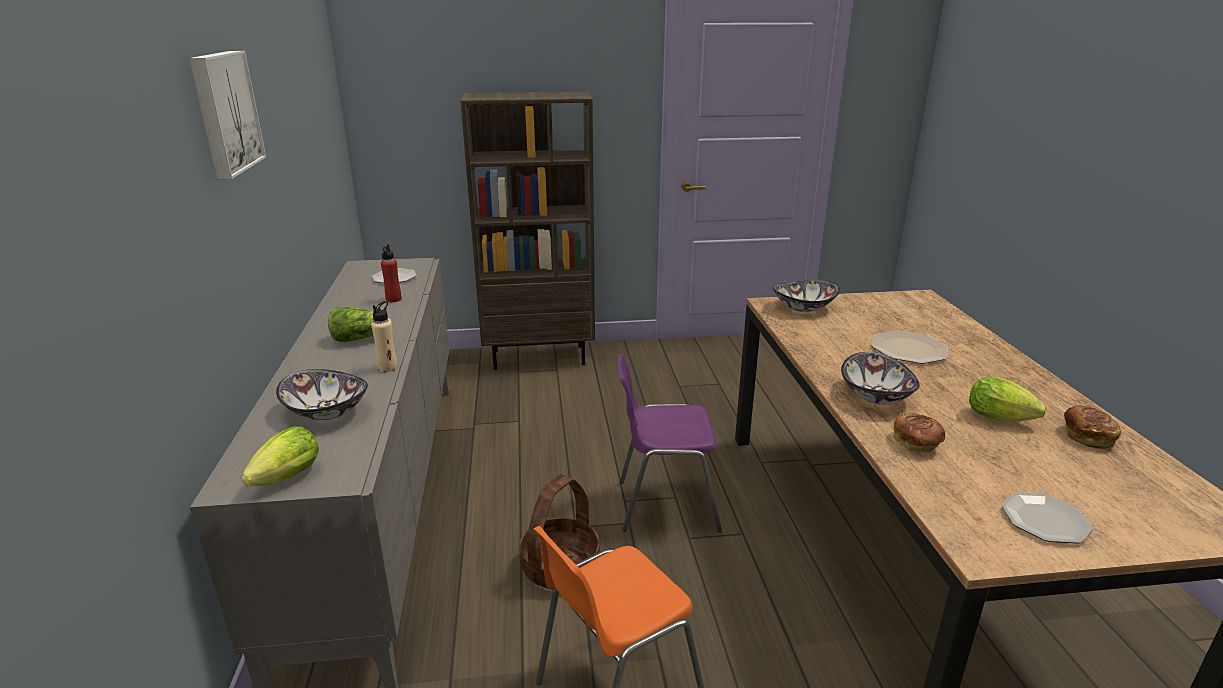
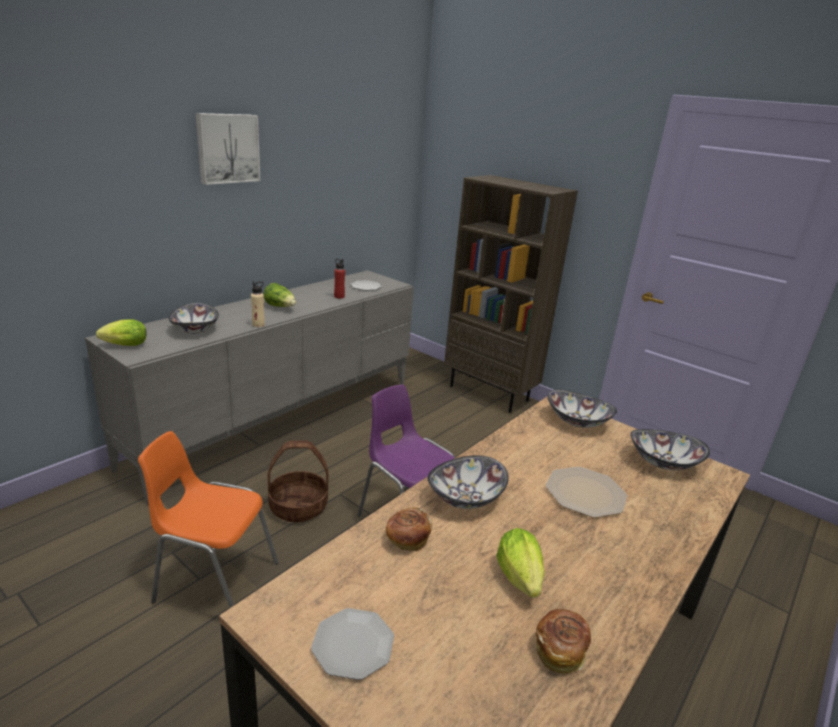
camera: 45 degrees right, 0 degrees up
none -> bowl [630,429,710,470]

